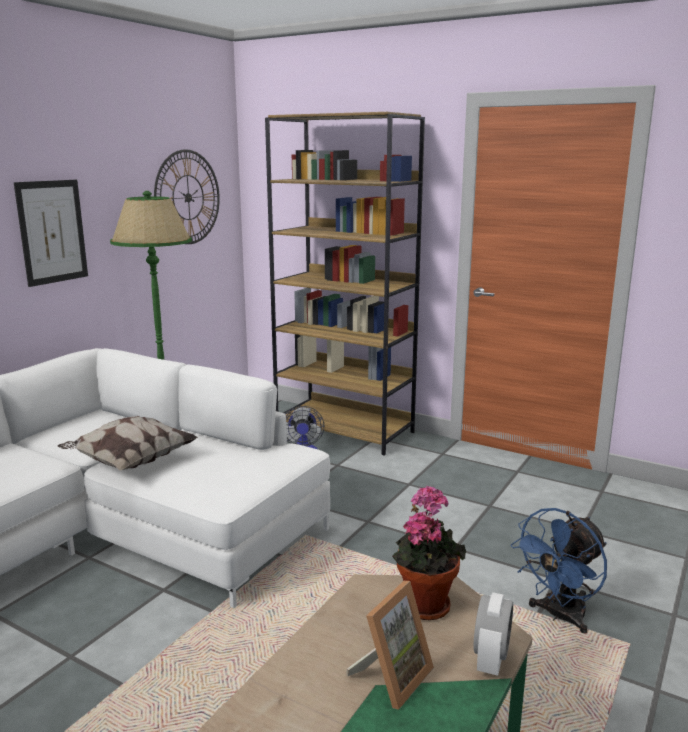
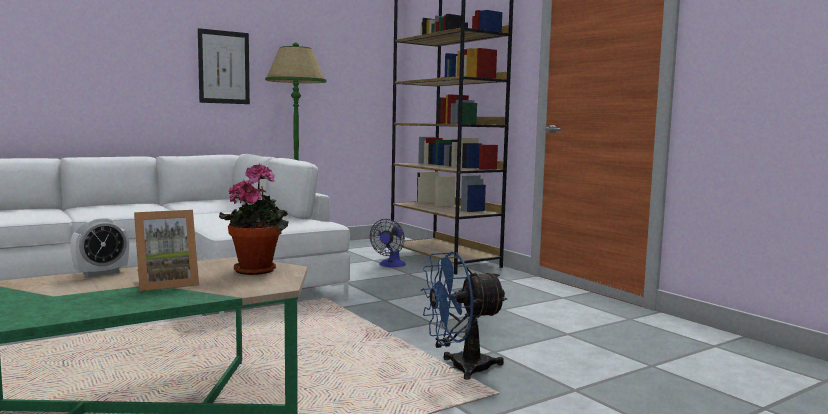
camera: 25 degrees right, 10 degrees down
pillow [57,416,198,471] -> none
wall clock [154,149,220,244] -> none
alarm clock [473,592,513,676] -> alarm clock moved to [70,217,129,277]

